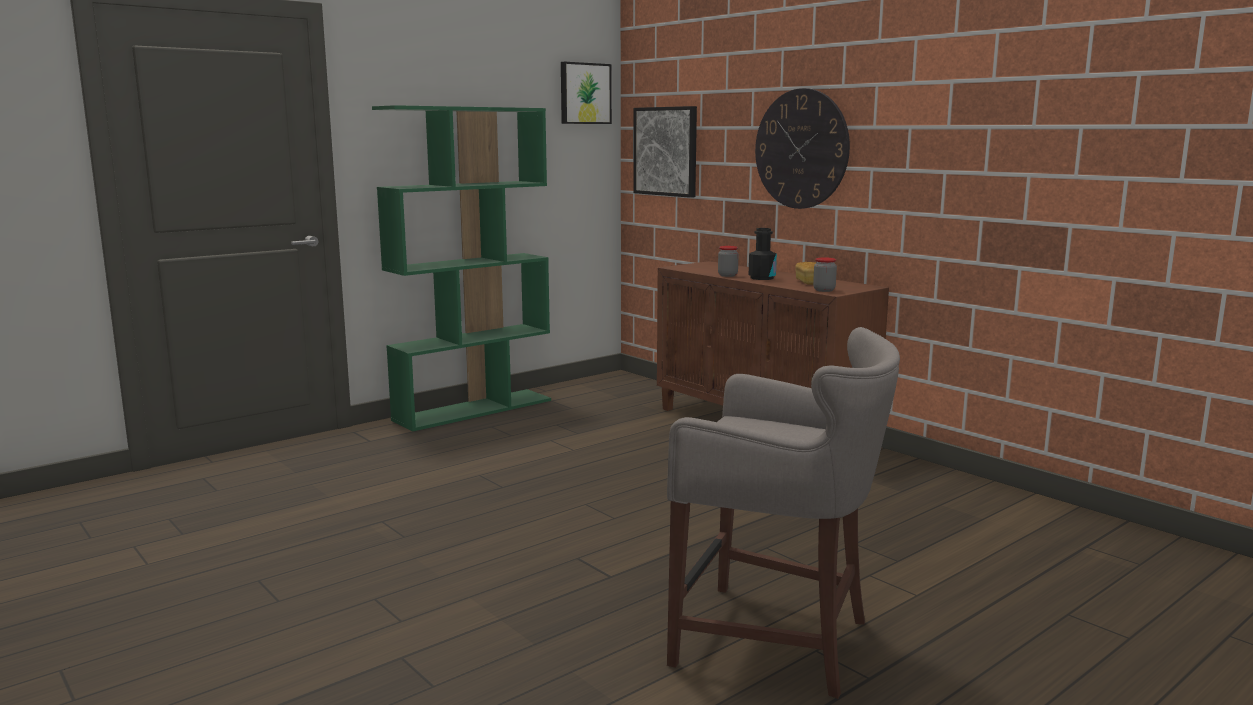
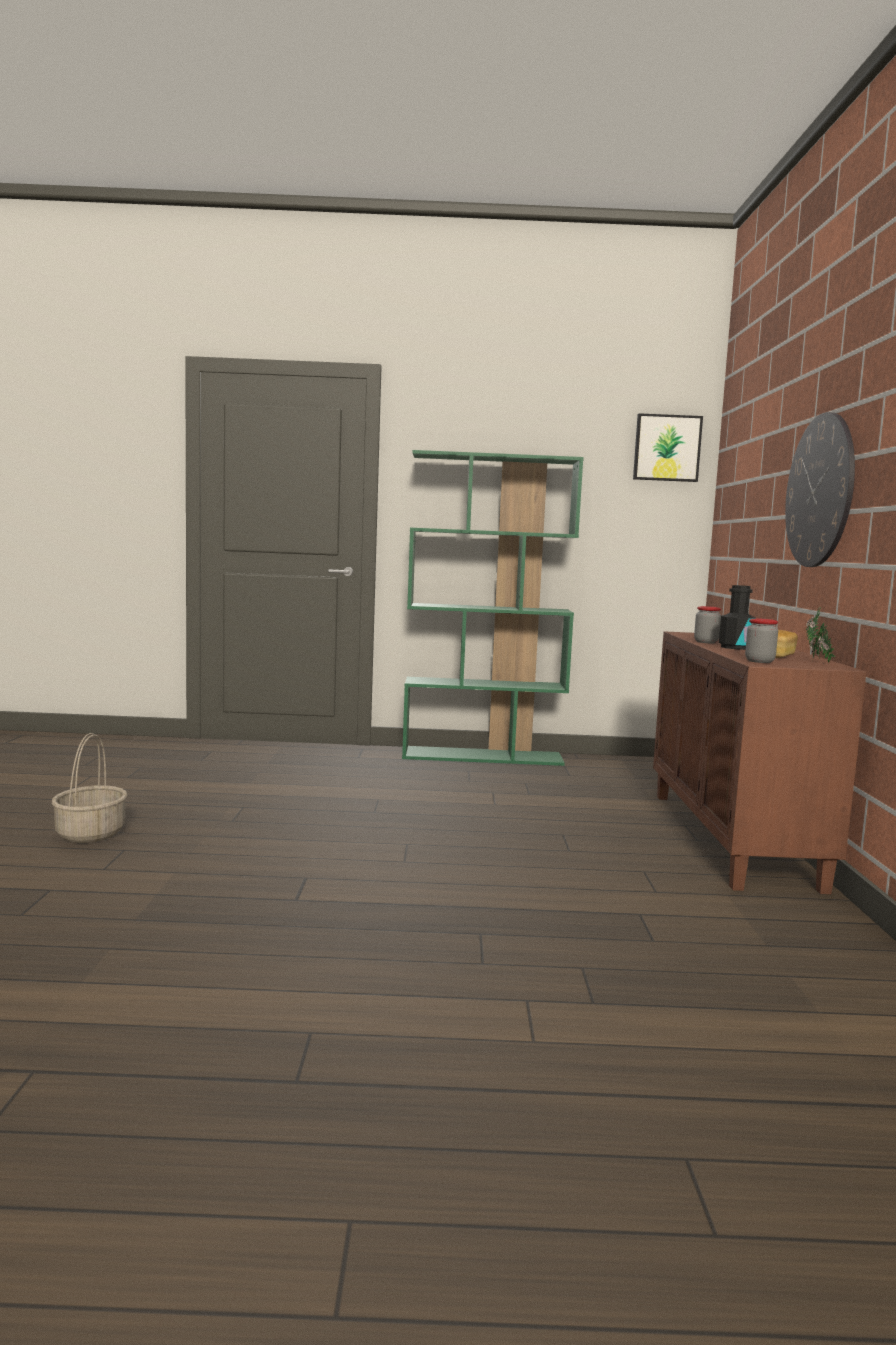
camera: 40 degrees right, 5 degrees down
picture [633,106,697,198] -> none
grey stool [667,327,900,699] -> none
none -> basket [52,733,127,843]
none -> potted plant [806,607,836,662]

